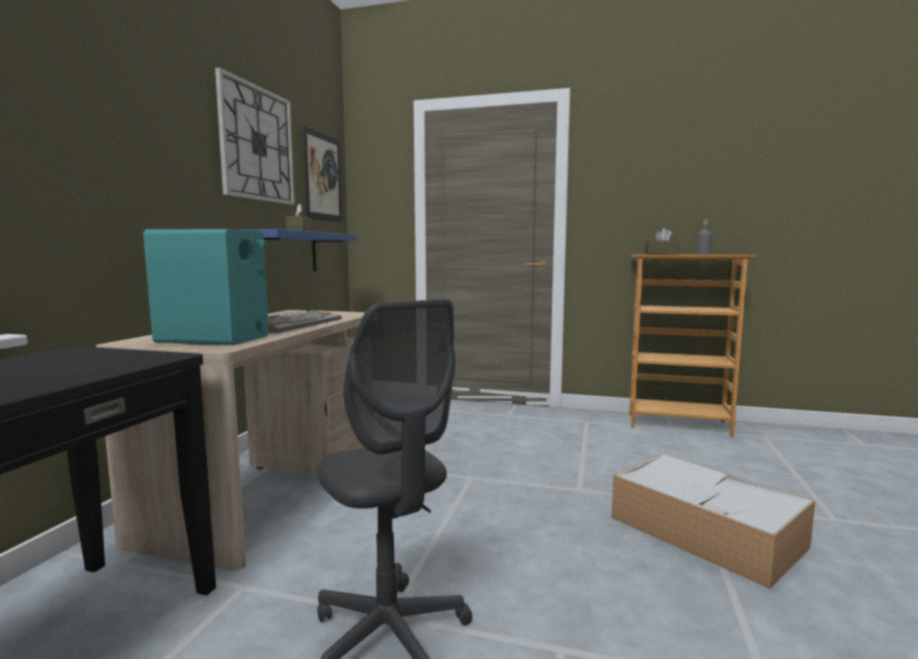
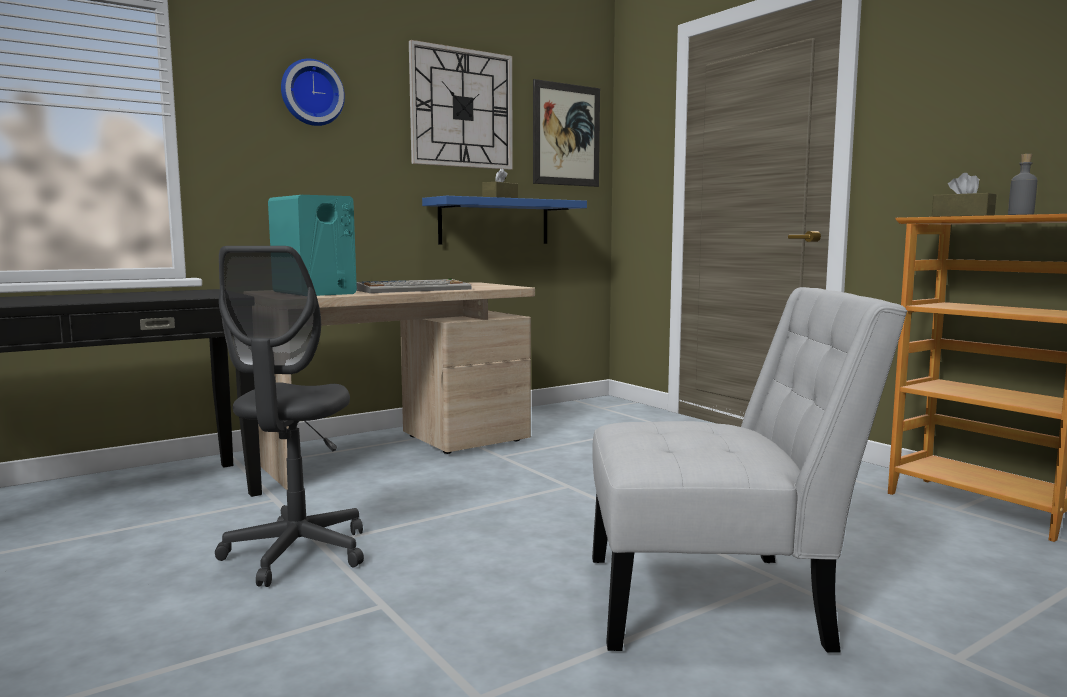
camera: 40 degrees right, 0 degrees up
storage box [612,453,815,589] -> white chair [592,287,908,652]
none -> wall clock [281,59,345,126]

